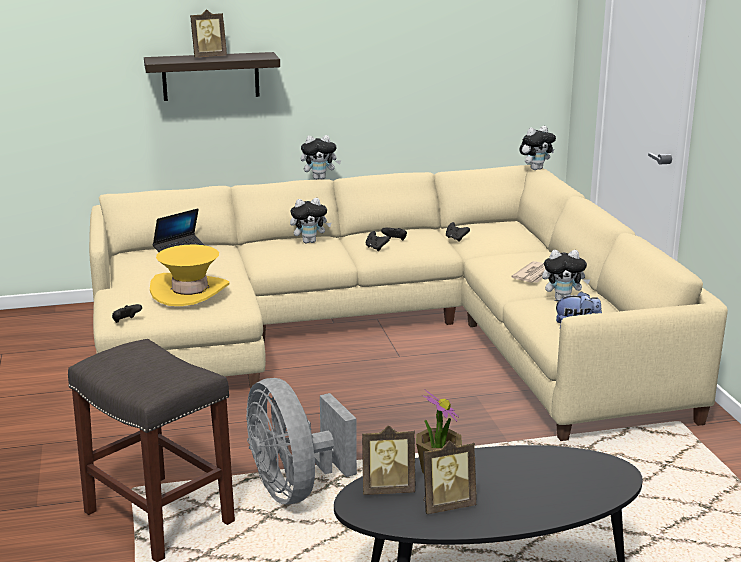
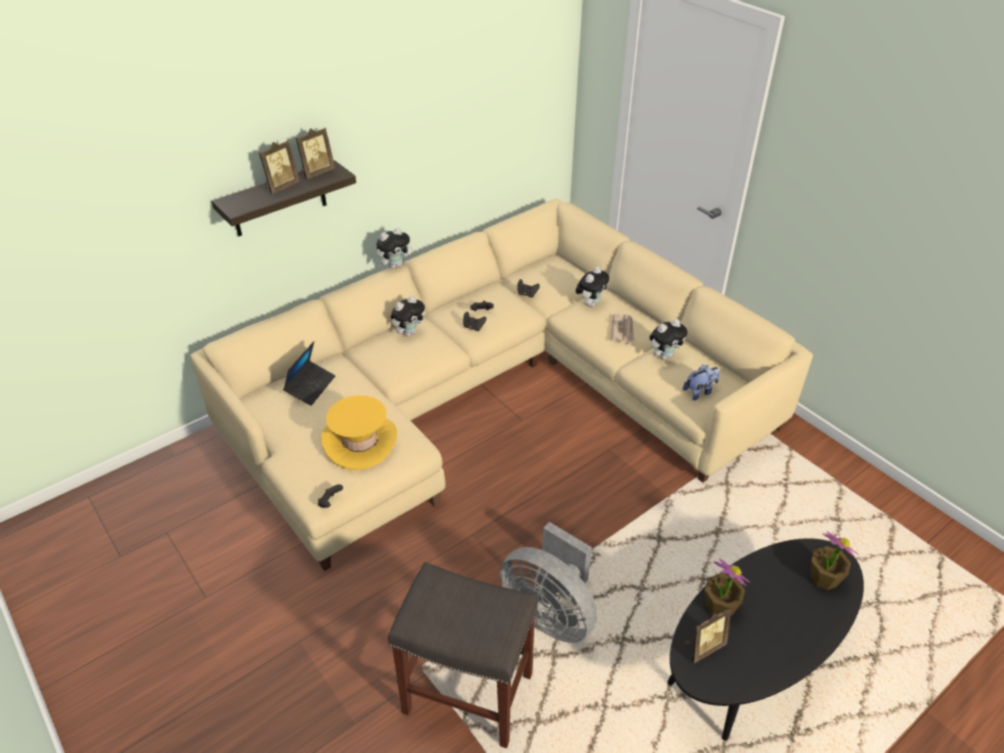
camera: 25 degrees left, 20 degrees up
picture frame [423,440,477,514] -> picture frame moved to [296,128,335,179]
plush toy [519,126,556,170] -> plush toy moved to [576,267,609,307]
none -> potted plant [810,531,859,590]

